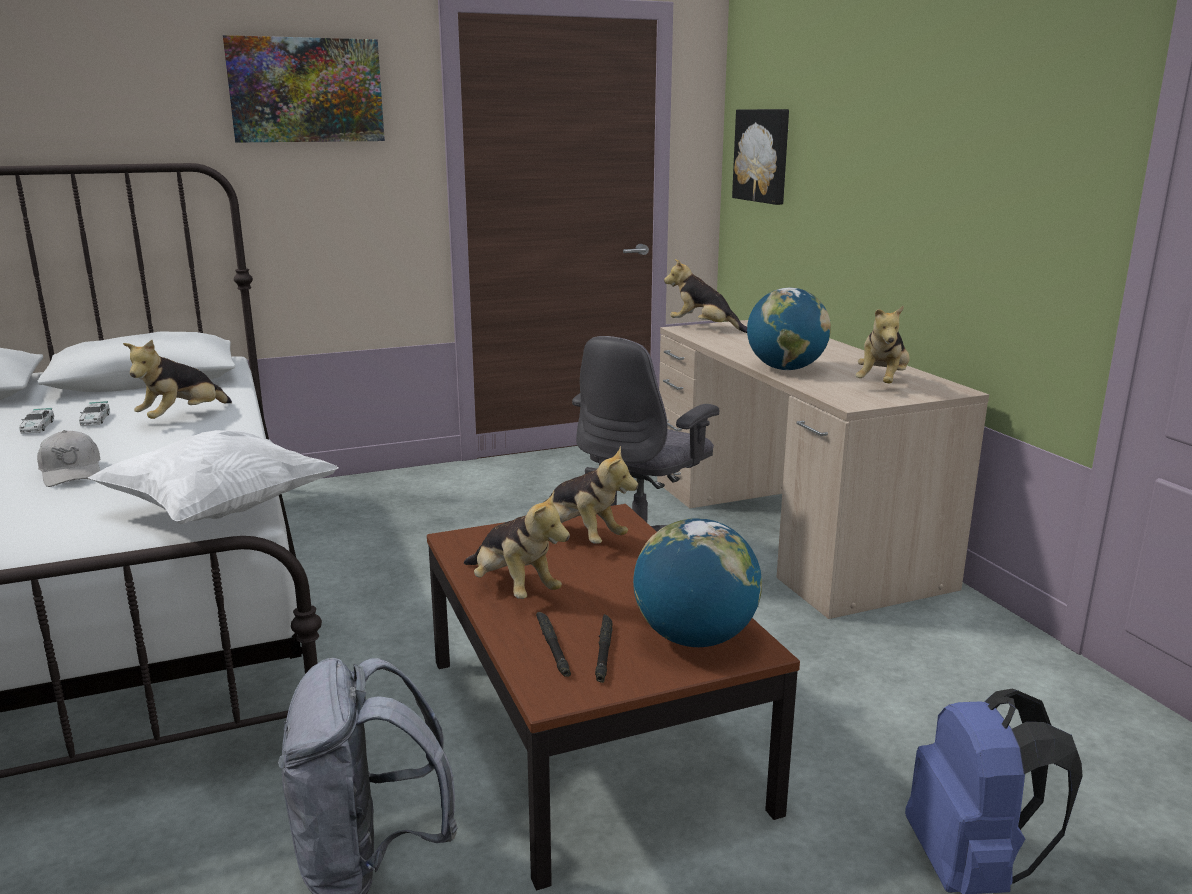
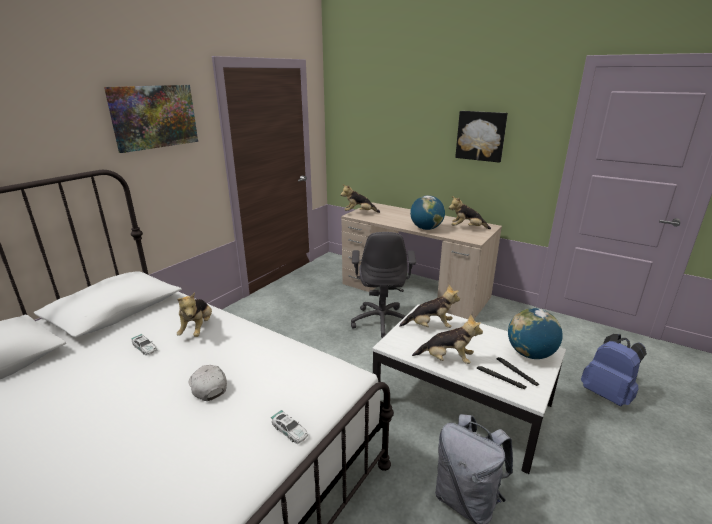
camera: 35 degrees left, 5 degrees up
toy car [19,408,54,434] -> toy car moved to [271,410,308,444]
white cap [37,430,100,487] -> white cap turned 150 degrees counterclockwise [189,365,227,401]
white pillow [88,430,339,524] -> none
brown coffee table [427,504,800,890] -> white coffee table [372,304,566,474]
picture [732,109,789,205] -> picture moved to [455,111,508,163]
plush toy [855,305,910,384] -> plush toy turned 105 degrees clockwise [449,196,491,229]

